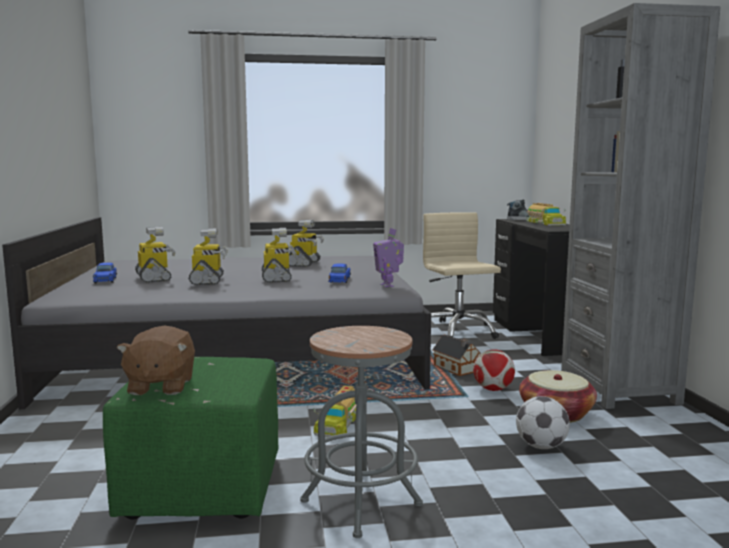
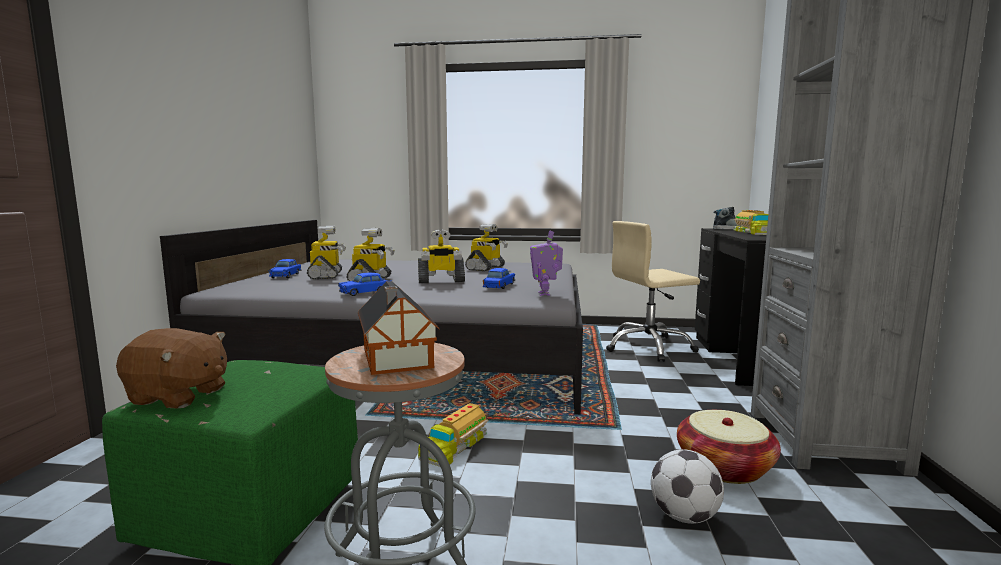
camera: 15 degrees right, 0 degrees up
brown plush toy [116,325,195,395] -> brown plush toy turned 90 degrees counterclockwise [116,328,227,408]
toy robot [262,228,297,282] -> toy robot turned 75 degrees clockwise [418,230,465,283]
beige office chair [423,212,501,339] -> beige office chair turned 105 degrees counterclockwise [606,221,700,362]
toy house [432,334,481,376] -> toy house moved to [358,281,439,375]
football [473,350,515,391] -> none
none -> blue toy car [338,273,387,296]

